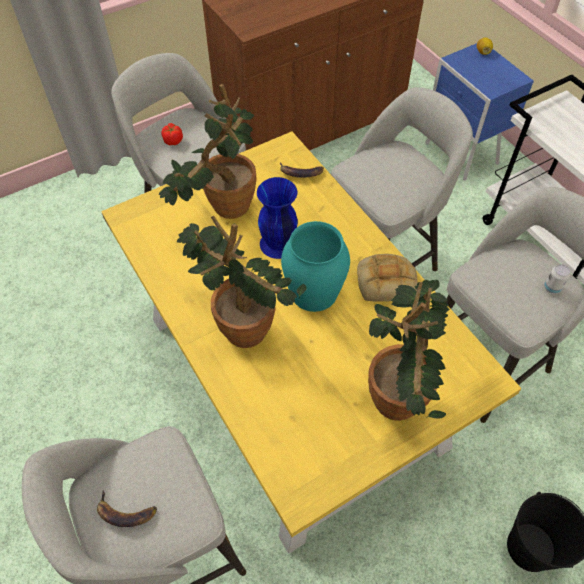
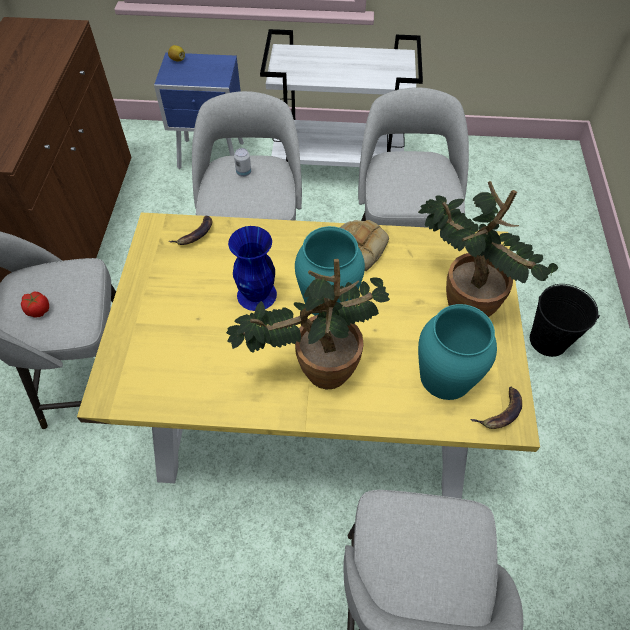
camera: 55 degrees left, 0 degrees up
banana [97,491,157,527] -> banana moved to [470,387,522,429]
potted plant [159,84,257,219] -> none
can [544,264,570,294] -> can moved to [234,148,251,177]
none -> turquoise vase [418,304,497,400]

